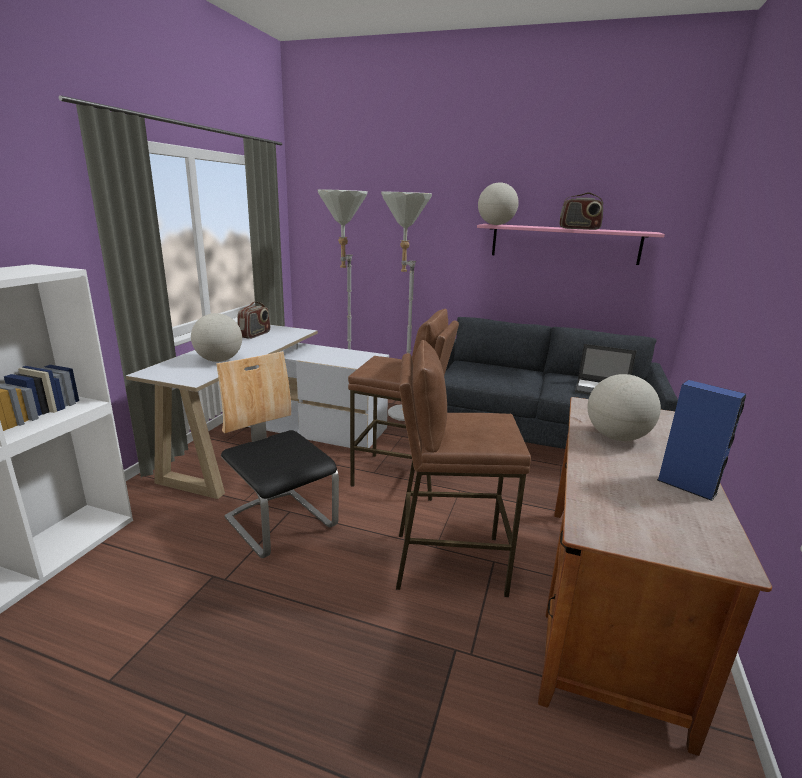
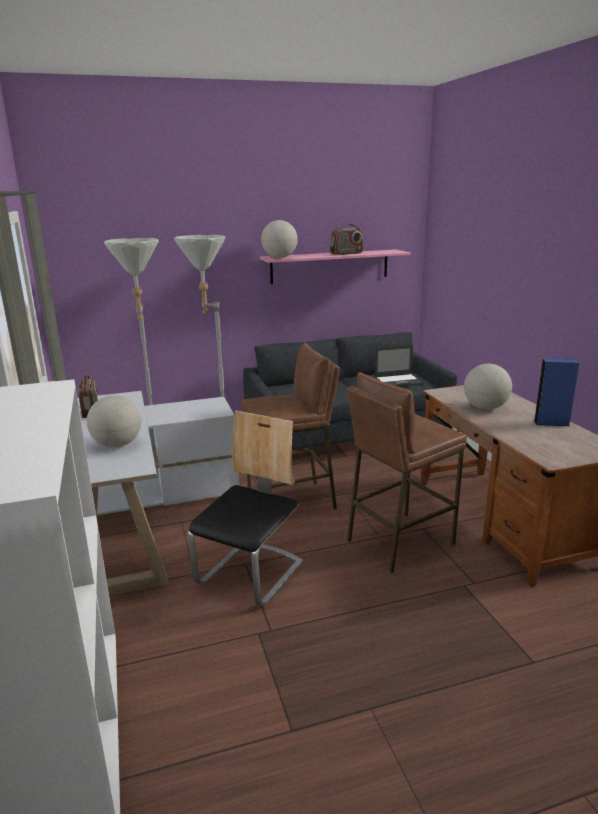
camera: 35 degrees left, 0 degrees up
chair [216,351,339,558] -> chair turned 105 degrees clockwise [188,411,303,606]

